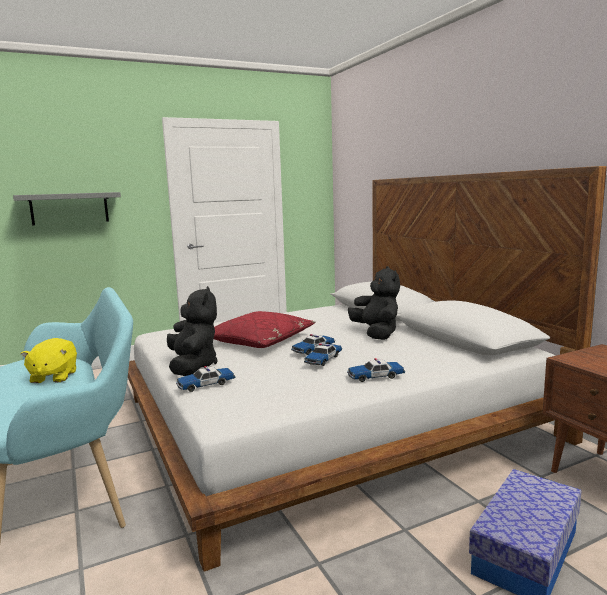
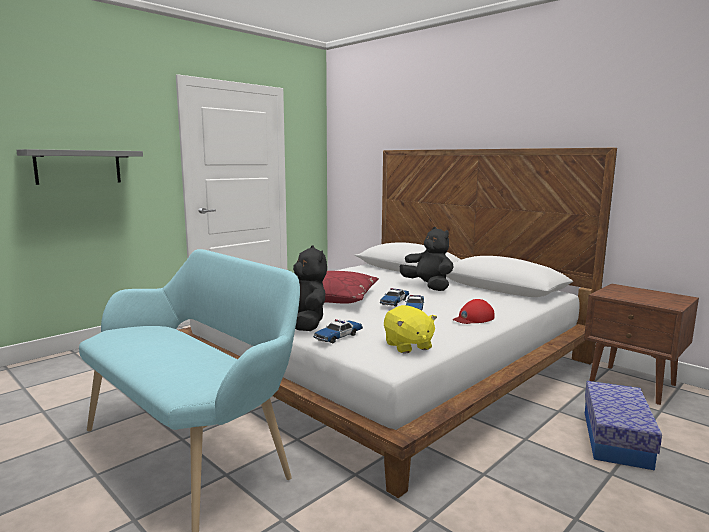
camera: 20 degrees left, 0 degrees up
yellow plush toy [21,338,77,383] -> yellow plush toy moved to [384,305,437,354]
toy car [347,358,405,382] -> red cap [453,299,494,324]

